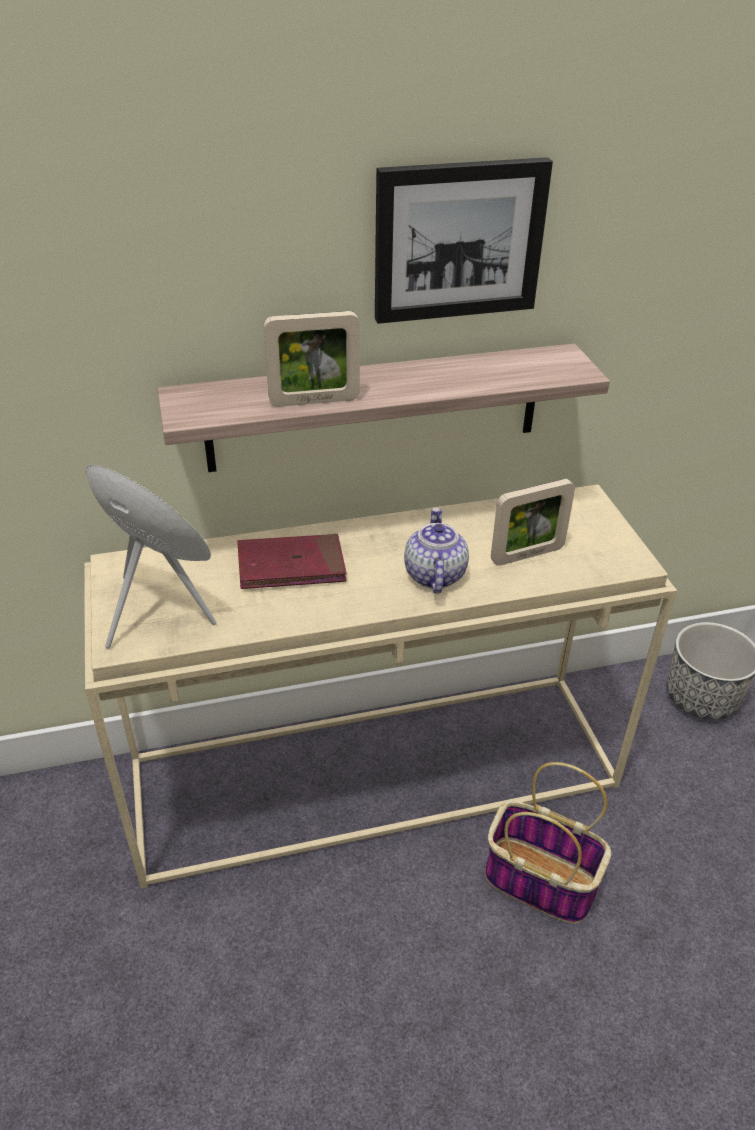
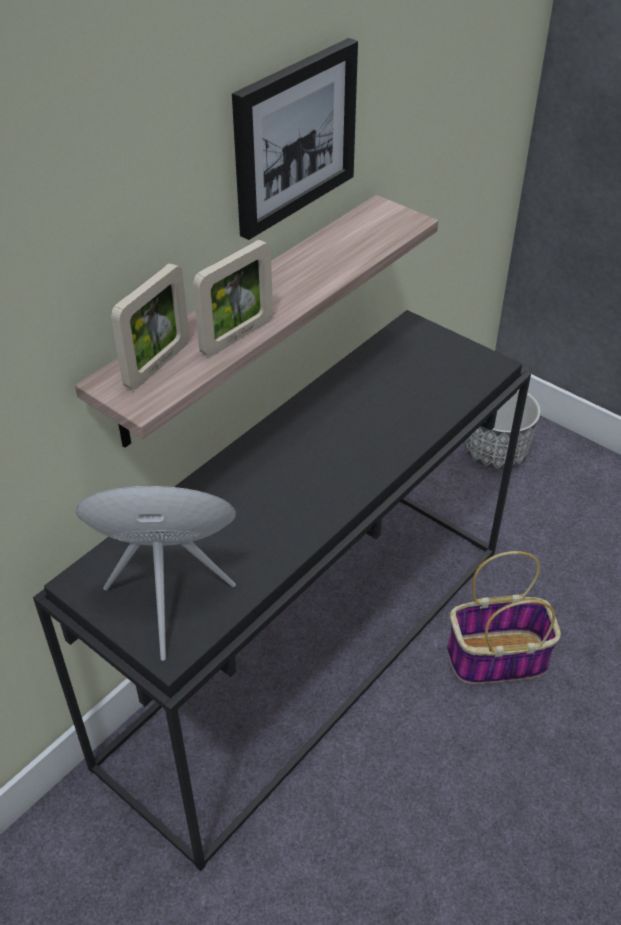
camera: 35 degrees left, 5 degrees up
beige console table [84,485,677,889] -> black console table [33,310,531,871]
red book [237,534,347,589] -> none
teapot [404,508,469,594] -> none
picture frame [491,479,575,566] -> picture frame moved to [111,263,189,390]

